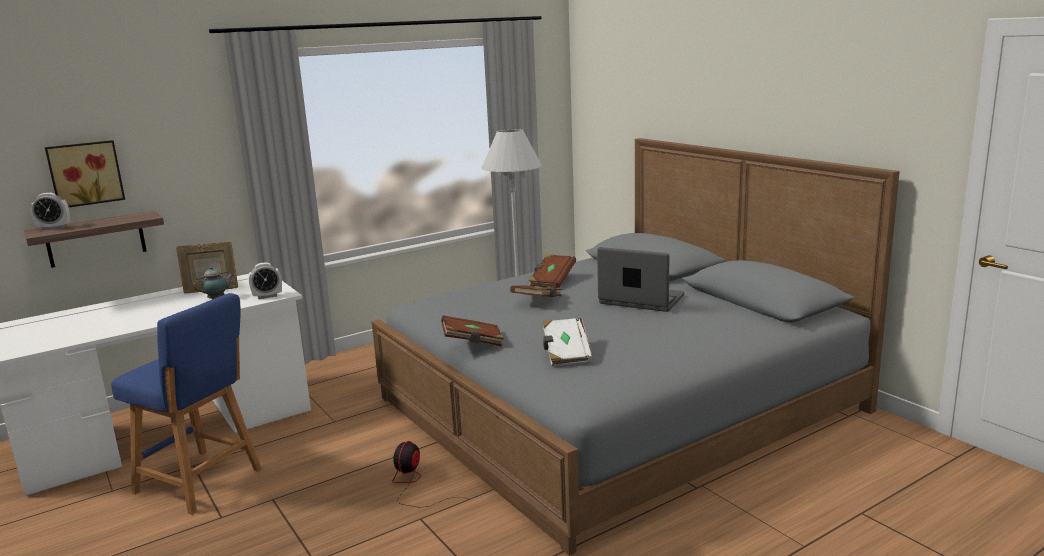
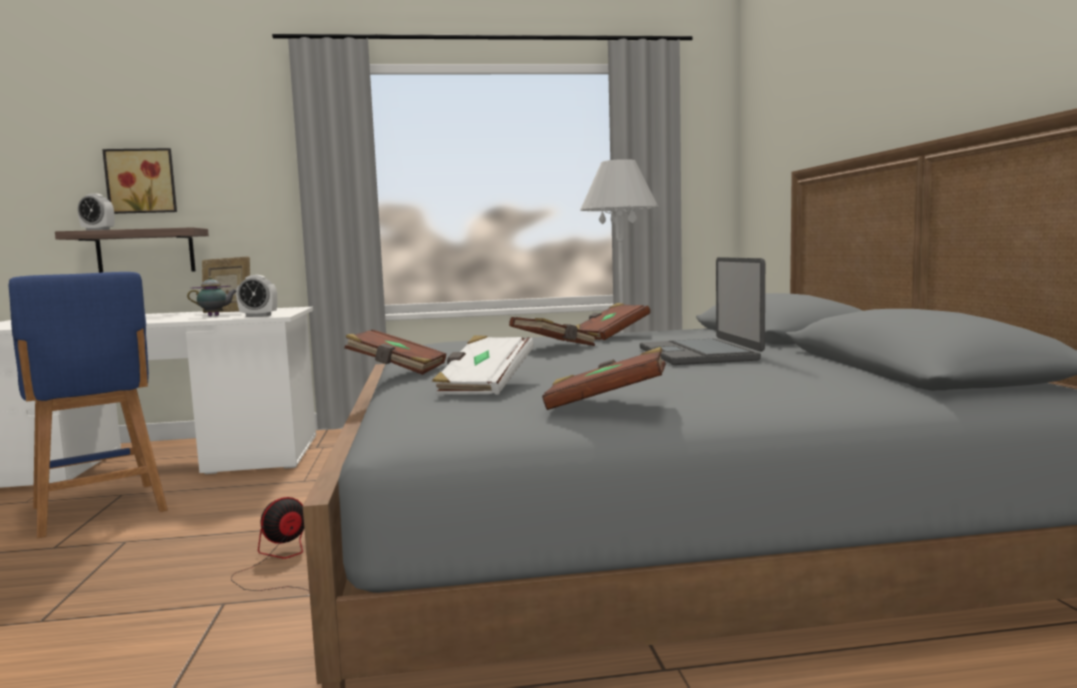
camera: 25 degrees right, 10 degrees down
laptop [597,247,684,312] -> laptop turned 150 degrees counterclockwise [640,257,765,365]
none -> brown book [542,347,666,410]

